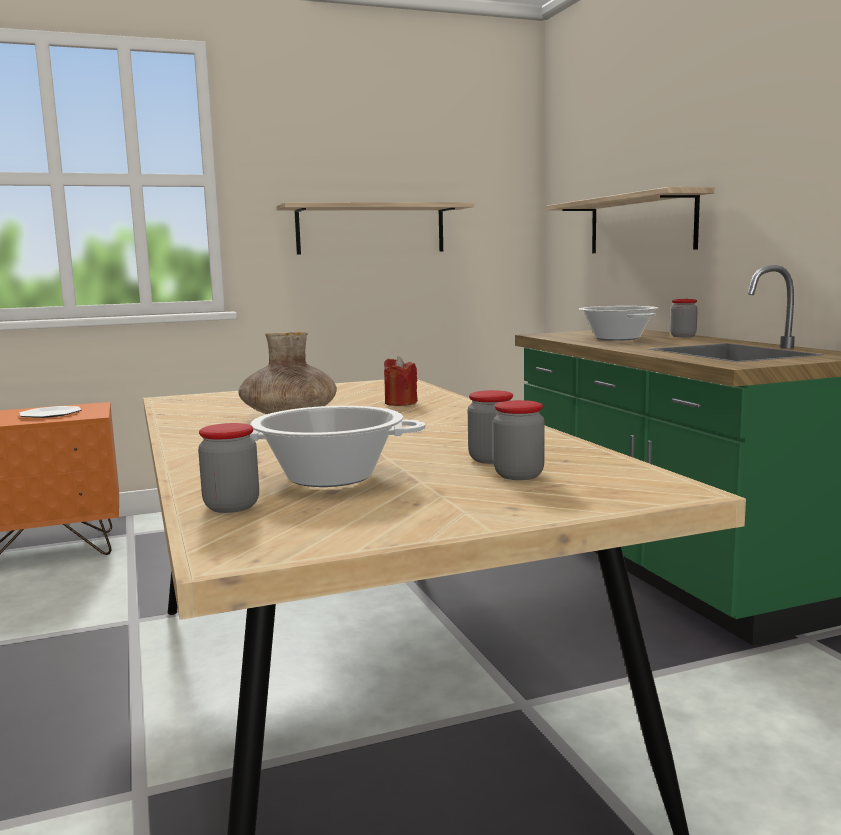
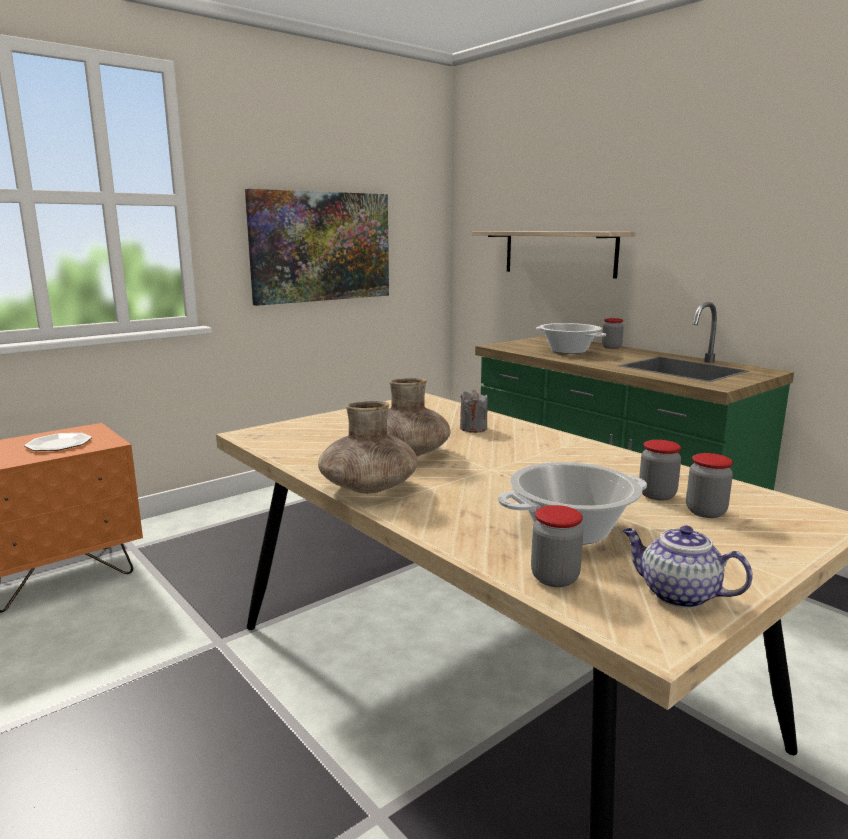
camera: 20 degrees left, 5 degrees up
shelf [276,202,474,255] -> picture [245,189,389,306]
red candle [384,356,418,406] -> grey candle [460,390,488,433]
none -> brown vase [318,401,418,494]
none -> teapot [623,525,753,609]

